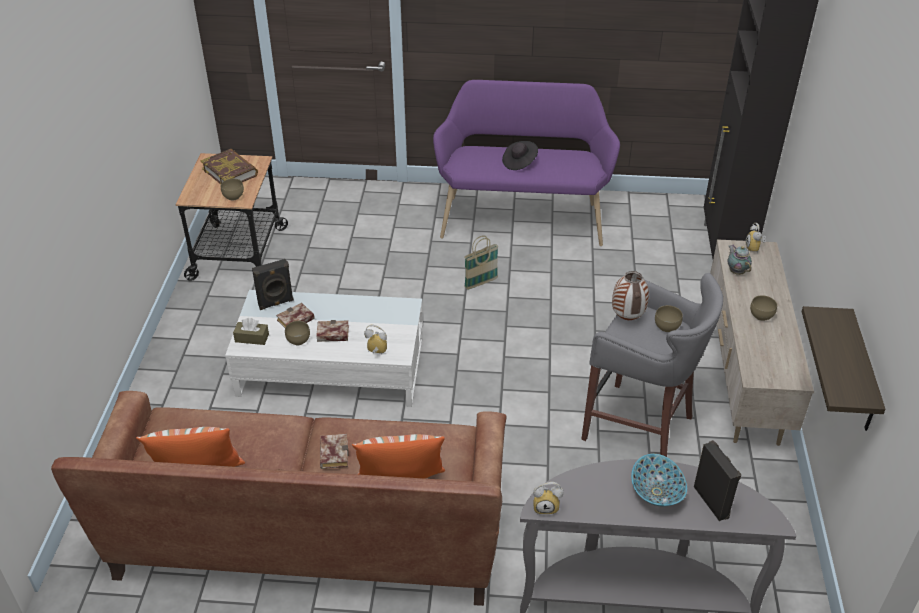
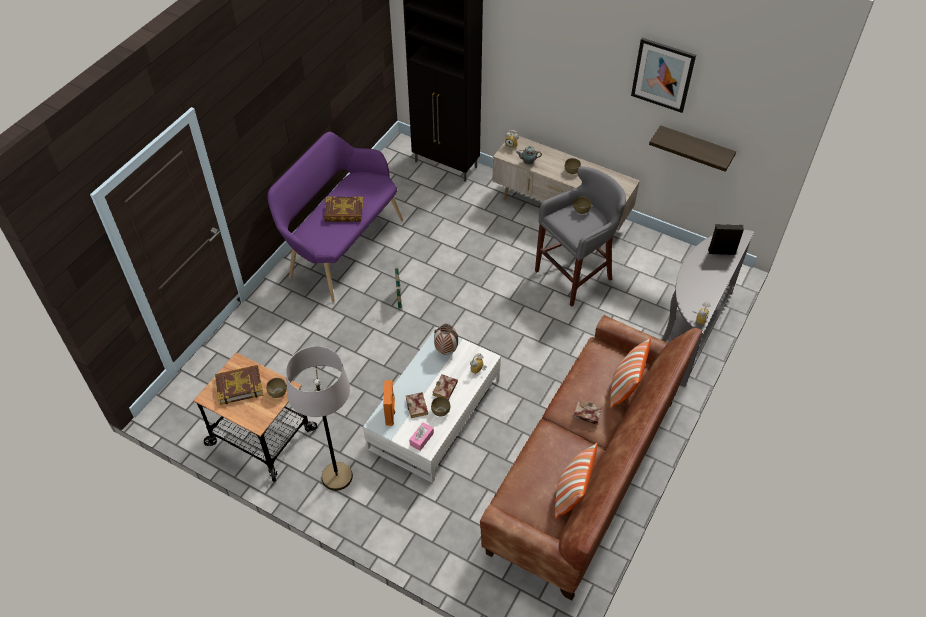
camera: 65 degrees left, 10 degrees up
brown tissue box [233,318,269,345] -> pink tissue box [409,422,434,451]
black speaker [252,259,294,310] -> orange speaker [383,380,395,426]
black hat [502,141,538,170] -> book [324,196,363,222]
vase [612,271,649,320] -> vase moved to [434,324,458,354]
bowl [631,454,687,507] -> none
none -> grey floor lamp [286,346,353,491]
none -> picture [631,38,696,113]

